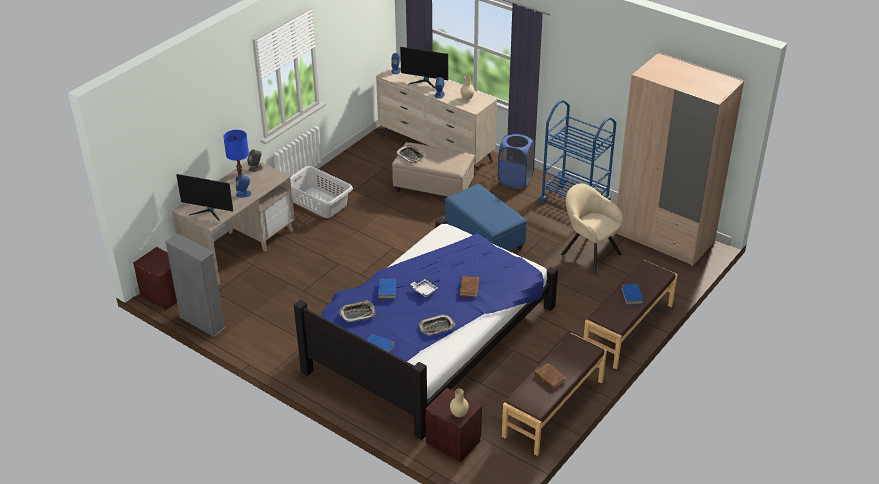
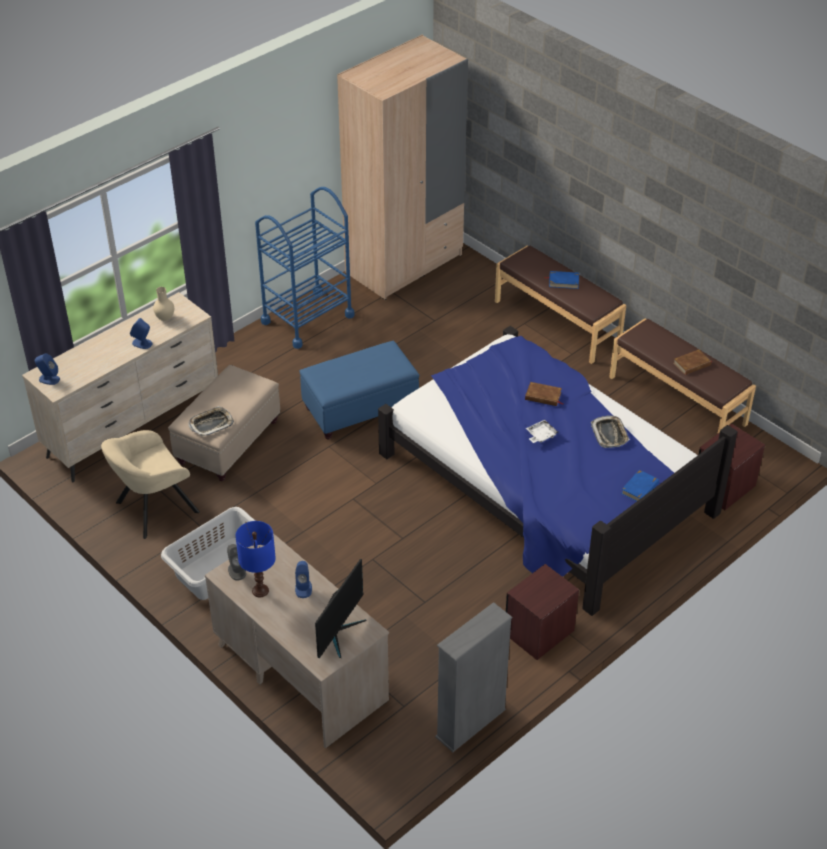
camera: 80 degrees left, 5 degrees up
brown nightstand [133,247,177,310] -> brown nightstand moved to [506,564,579,660]
tray [339,300,376,322] -> none
blue book [378,279,396,302] -> none
monitor [400,47,448,89] -> none
beige vase [450,388,469,417] -> none
blue laundry basket [498,133,535,188] -> none
beige armchair [561,183,623,274] -> beige armchair moved to [101,430,200,539]

